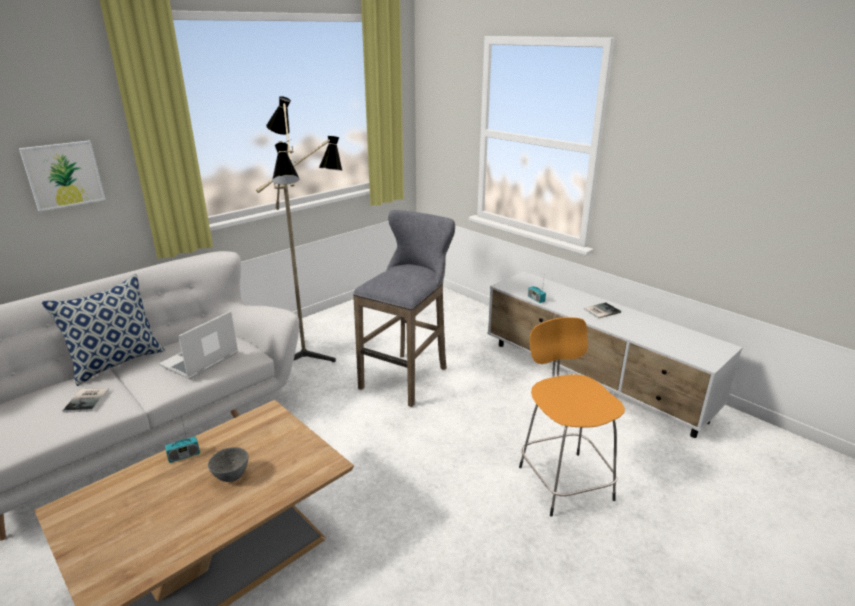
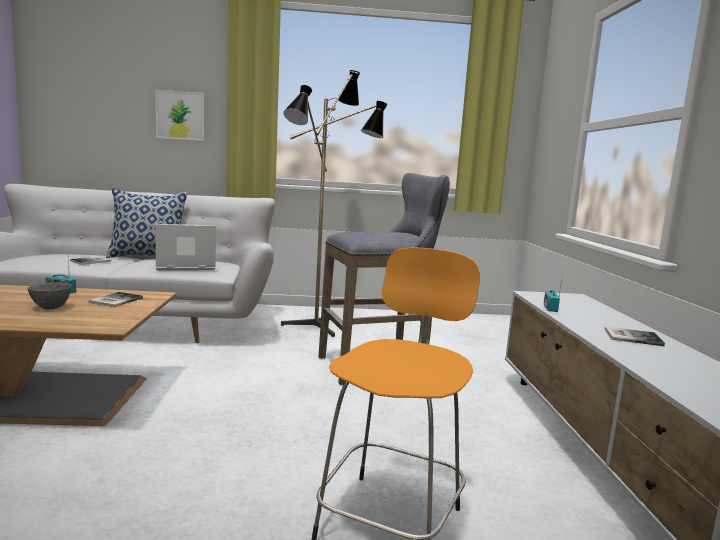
camera: 40 degrees right, 15 degrees down
none -> book [88,292,143,307]

